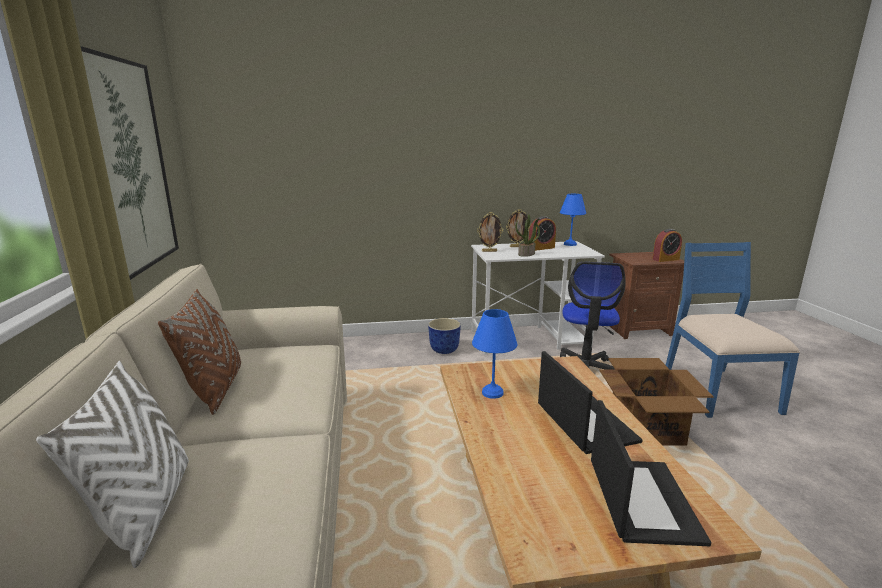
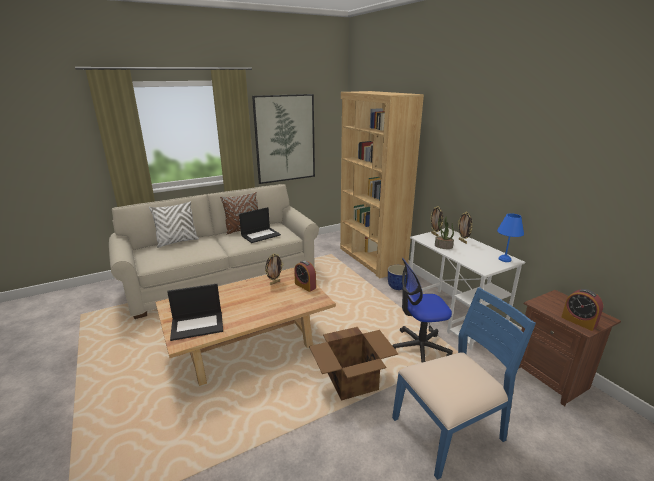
camera: 70 degrees right, 5 degrees up
blue table lamp [472,309,517,399] -> picture frame [265,253,283,285]
alarm clock [529,216,556,251] -> alarm clock moved to [294,260,316,292]
laptop [538,351,643,454] -> laptop moved to [239,207,281,243]
none -> brown bookcase [340,91,424,278]

